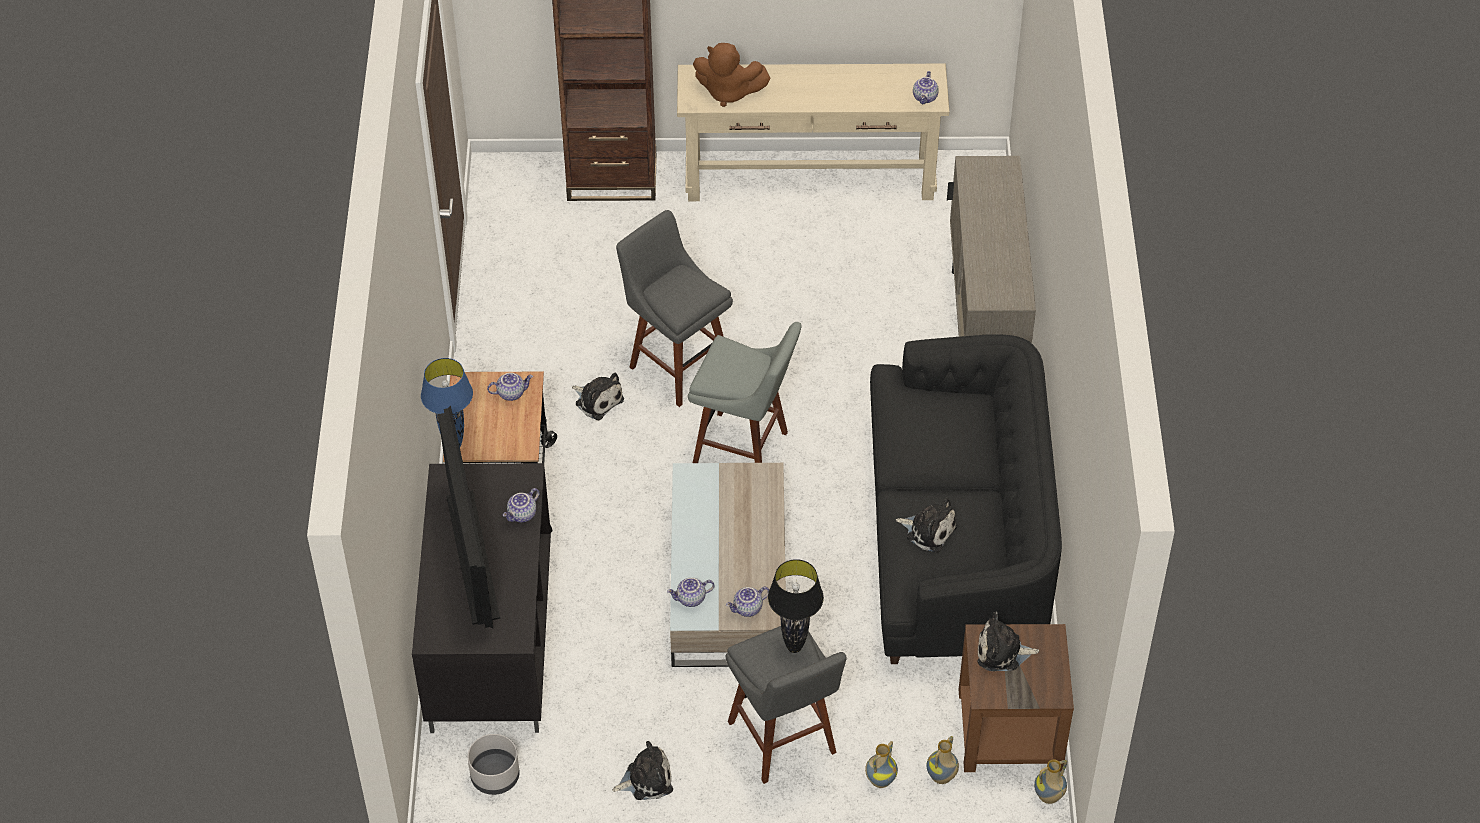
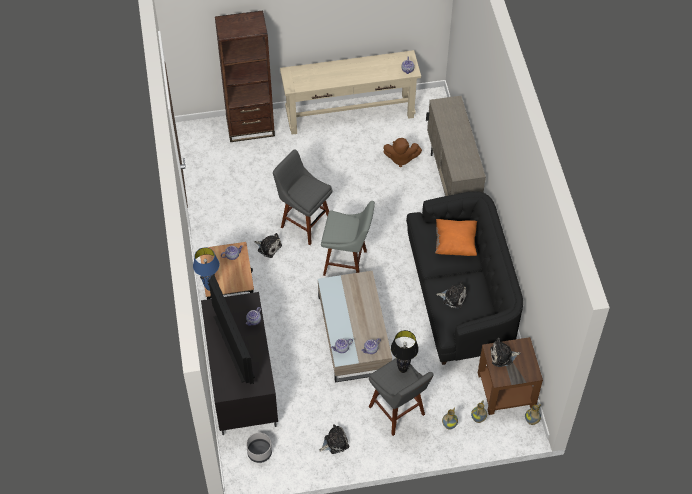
camera: 10 degrees left, 5 degrees up
brown plush toy [693,43,771,107] -> brown plush toy moved to [383,138,422,167]
none -> orange pillow [435,219,477,256]

